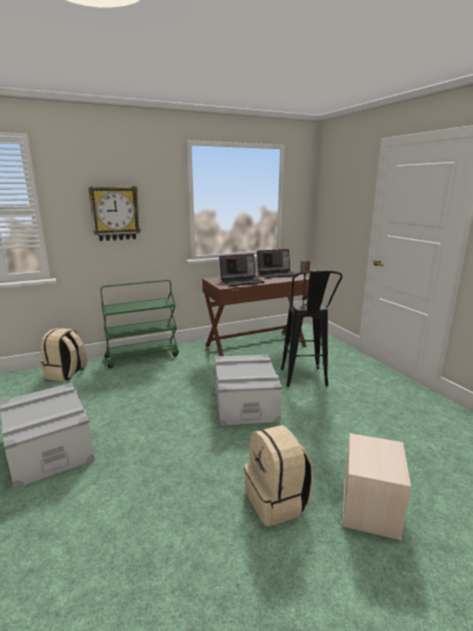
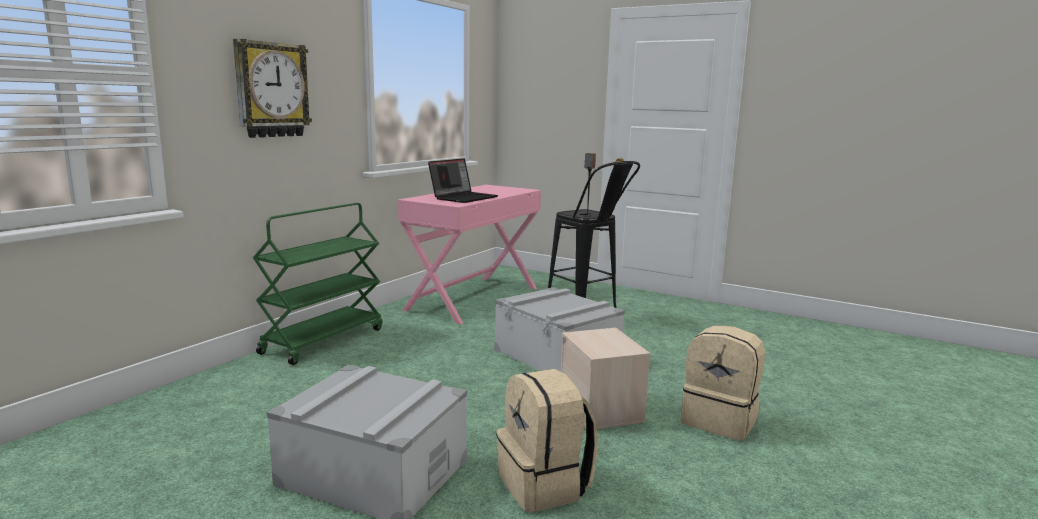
camera: 35 degrees left, 5 degrees down
beige backpack [41,328,87,381] -> beige backpack moved to [496,369,598,512]
brown desk [202,270,309,356] -> pink desk [398,185,541,324]
laptop [257,249,296,278] -> none
beige storage box [343,433,411,540] -> beige storage box moved to [561,328,651,429]

